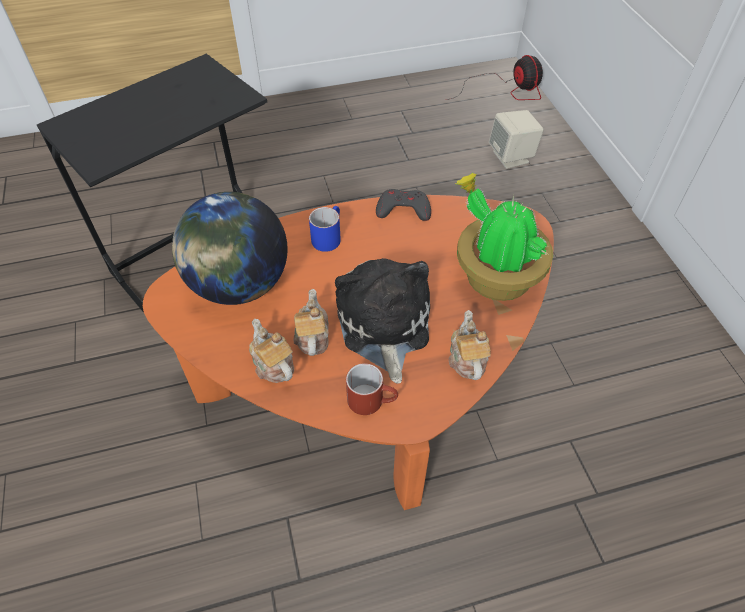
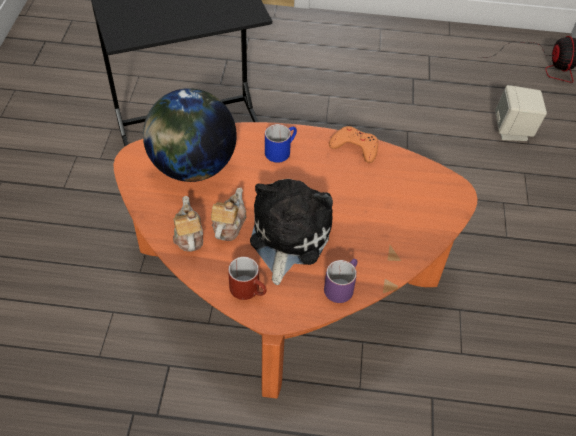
camera: 20 degrees right, 0 degrees up
grey game controller [376,189,431,221] -> orange game controller [329,126,378,163]
teapot [449,310,491,380] -> purple mug [324,259,357,303]
potted plant [455,173,553,301] -> none

